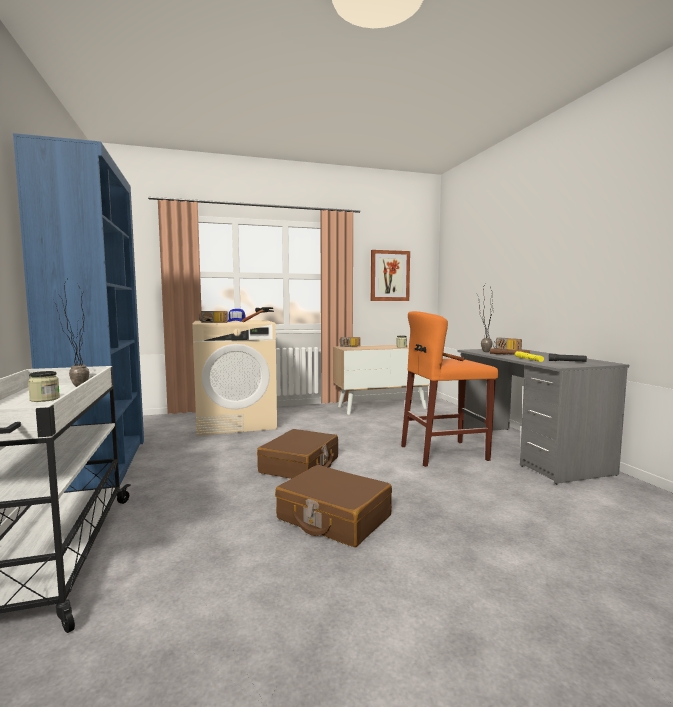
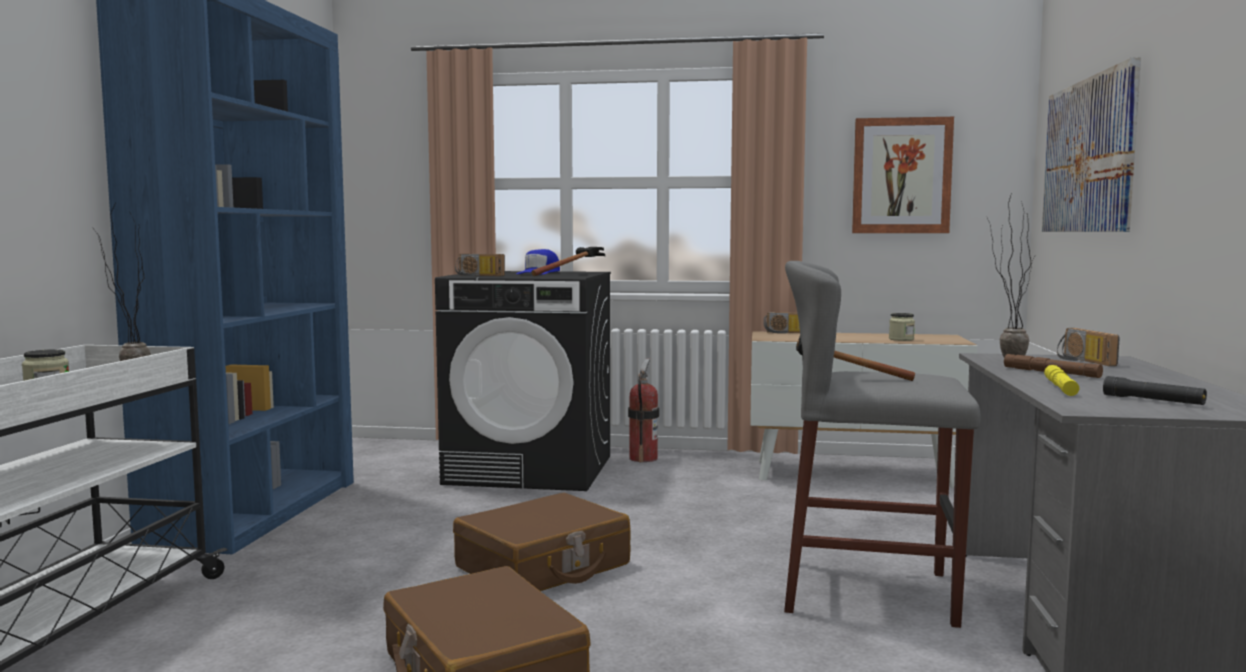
camera: 25 degrees right, 0 degrees up
beige washing machine [192,320,277,436] -> black washing machine [435,271,611,491]
orange stool [401,311,498,467] -> grey stool [784,261,981,628]
none -> fire extinguisher [628,358,659,462]
none -> picture [1042,57,1141,232]

